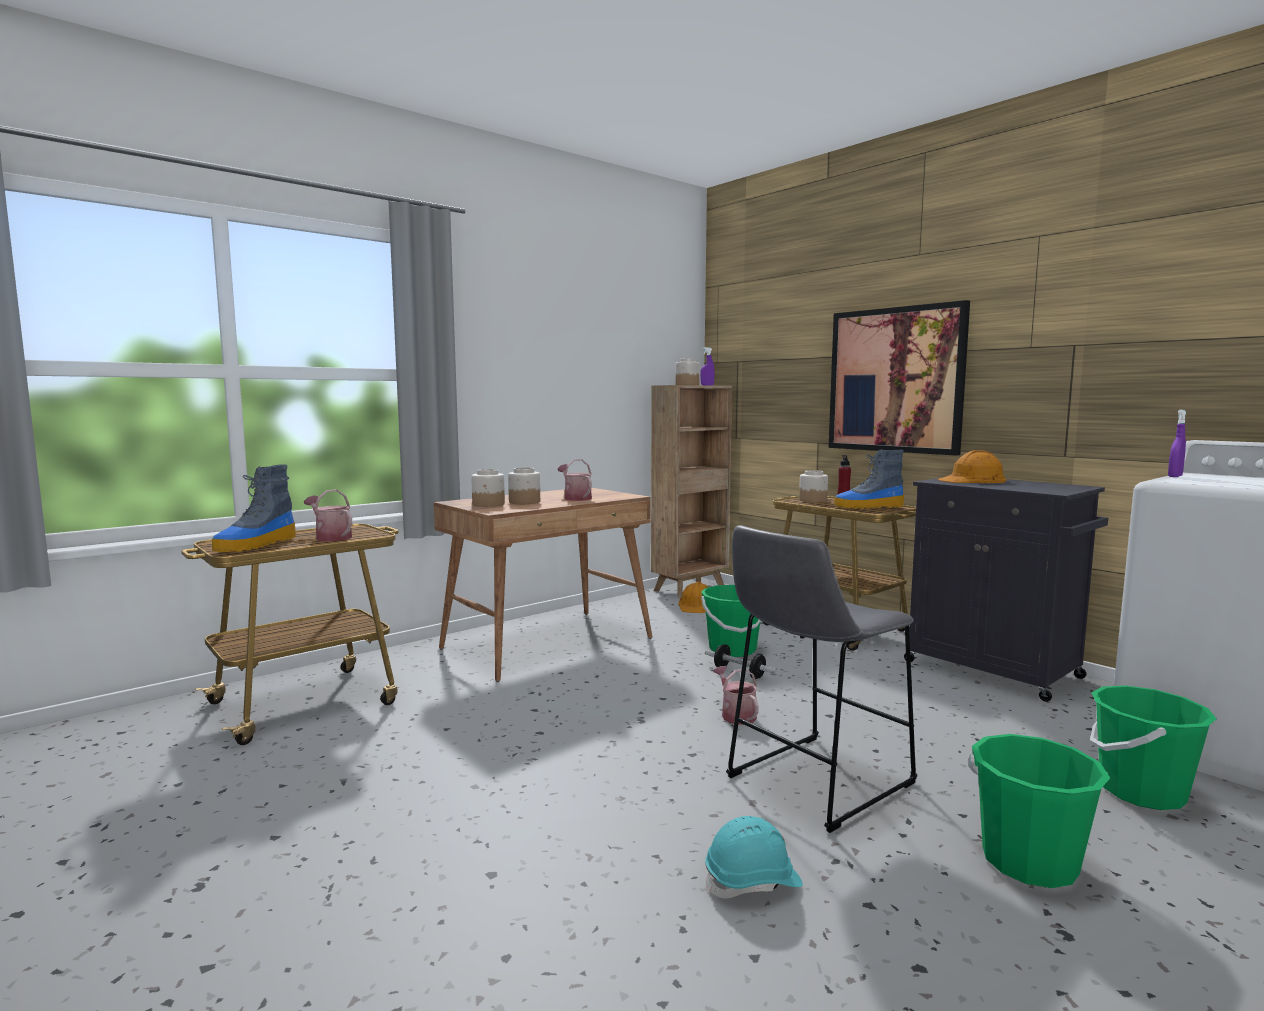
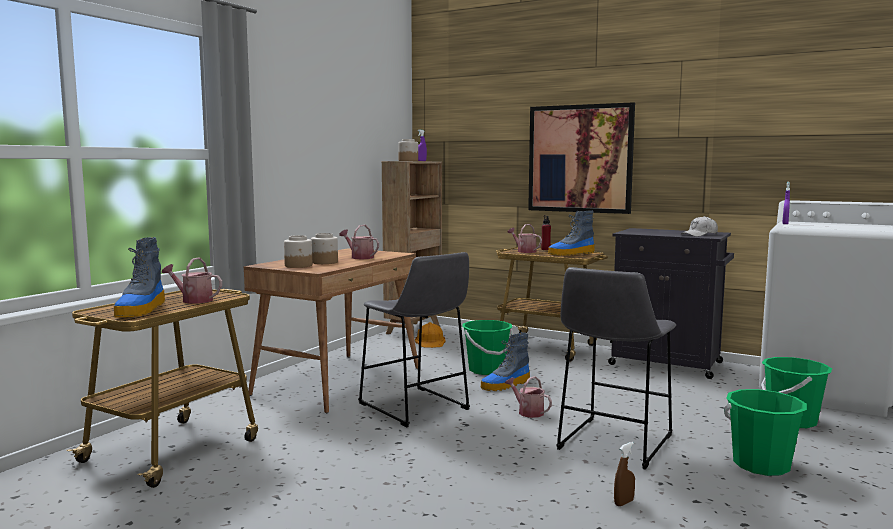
camera: 20 degrees left, 0 degrees up
dumbbell [705,644,777,679] -> boot [481,332,530,391]
turquoise hard hat [705,816,803,898] -> brown spray bottle [614,442,635,506]
jar [799,470,828,503] -> watering can [507,224,542,253]
orange hard hat [937,450,1007,483] -> none
none -> grey stool [358,252,470,428]
none -> white cap [681,216,718,237]

